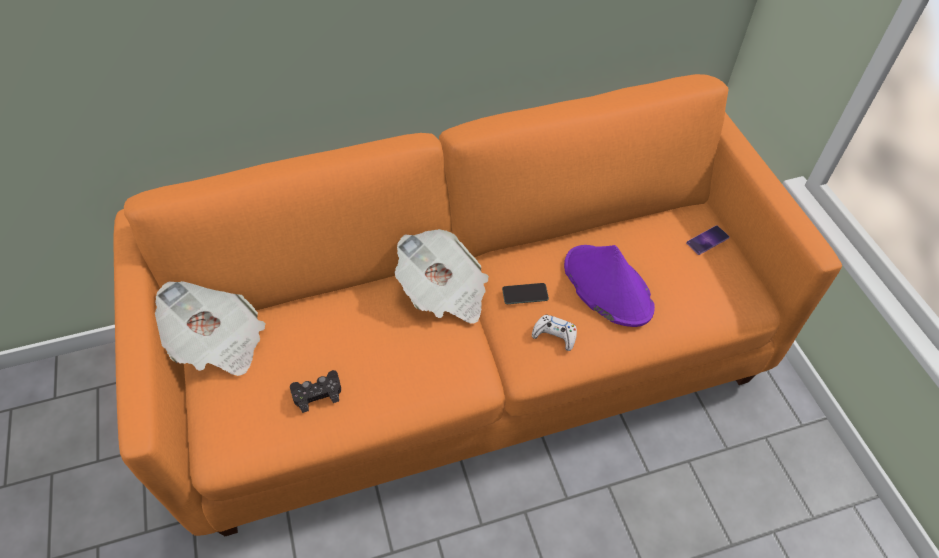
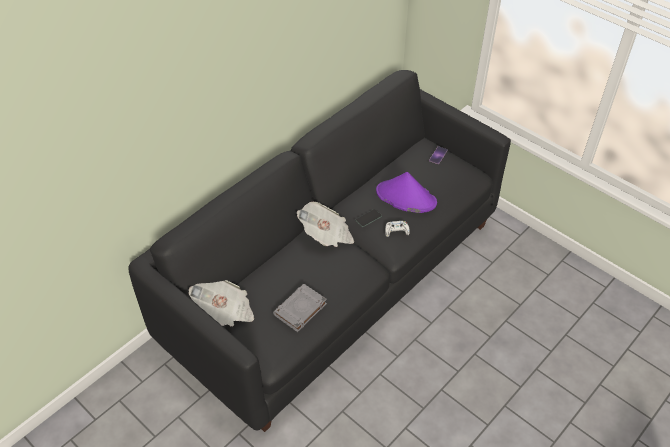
camera: 30 degrees left, 5 degrees down
orange sofa [113,74,842,536] -> black sofa [128,70,511,432]
black game controller [290,370,341,413] -> grey book [273,284,327,332]

